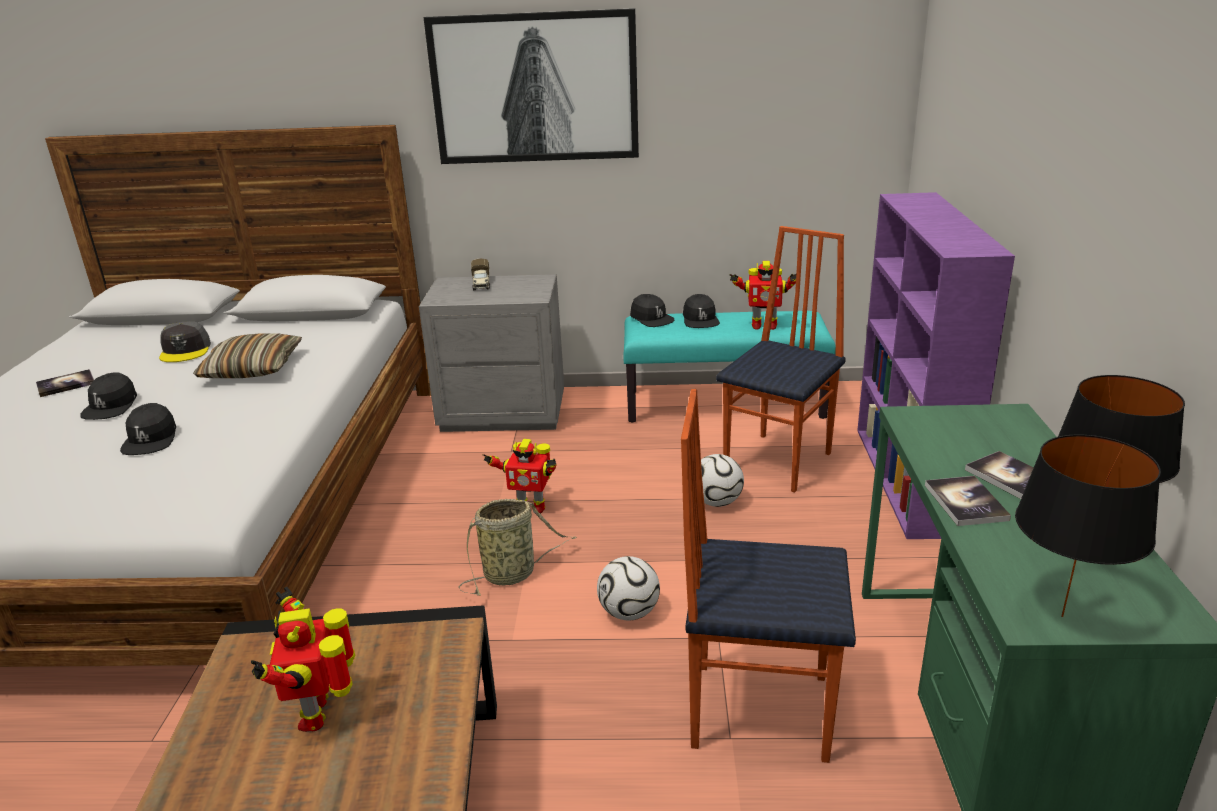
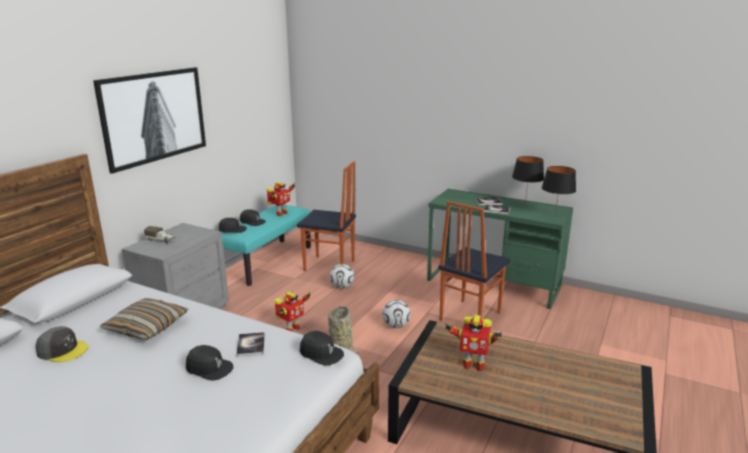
camera: 65 degrees left, 5 degrees down
book [36,369,94,397] -> book moved to [236,332,265,357]
black cap [80,372,137,420] -> black cap moved to [300,331,344,365]
chair [716,226,846,493] -> chair turned 135 degrees clockwise [297,161,356,271]
purple bookcase [857,192,1015,539] -> none

